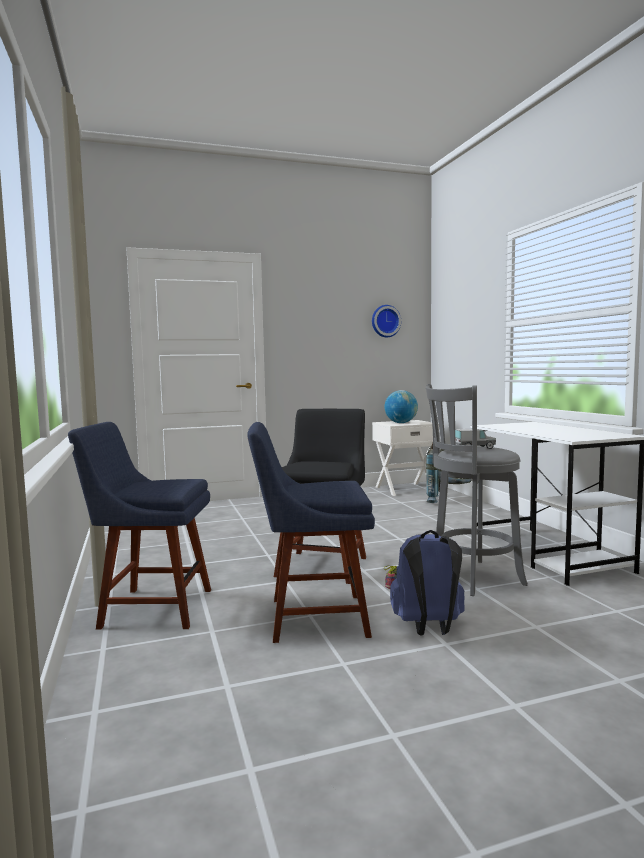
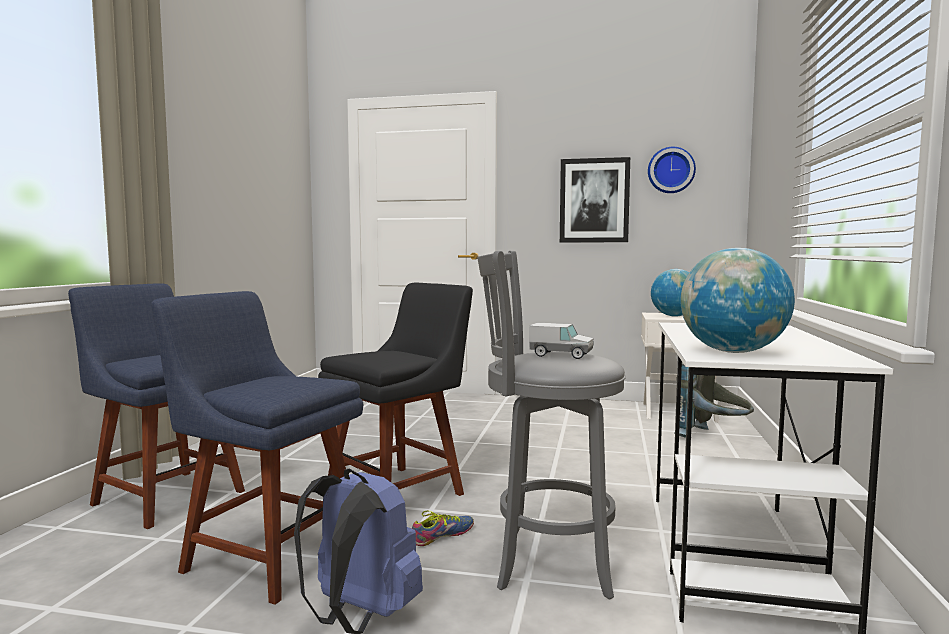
camera: 30 degrees right, 0 degrees up
none -> picture [560,157,630,242]
none -> globe [680,248,795,353]

